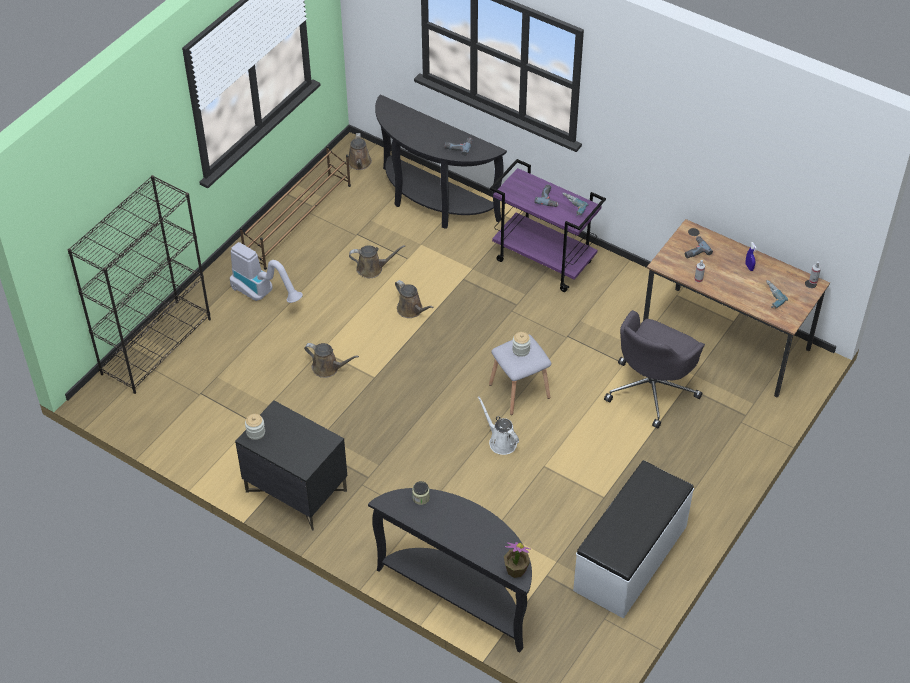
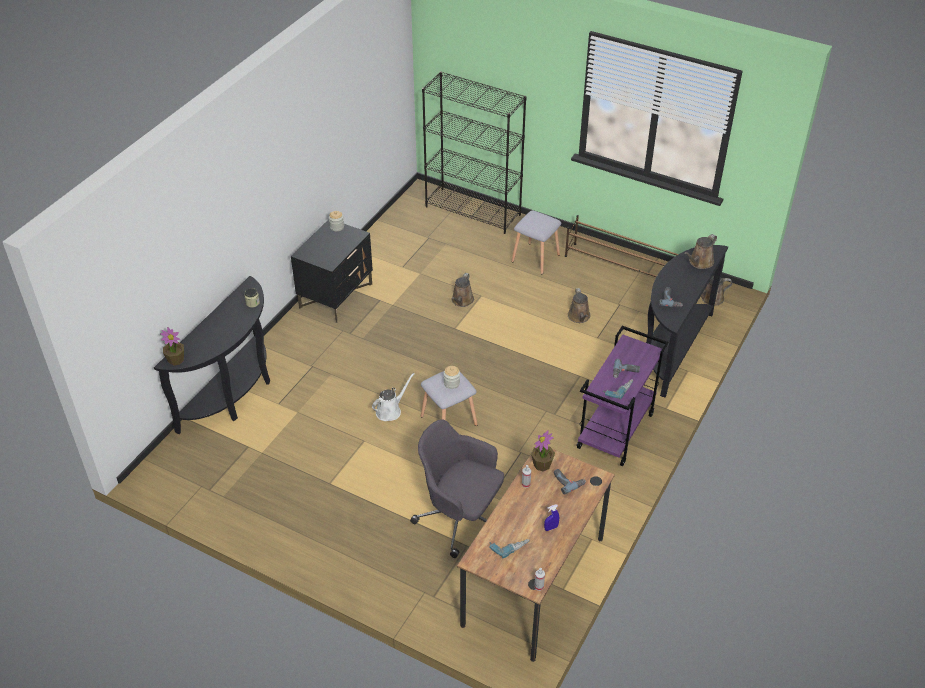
camera: 85 degrees right, 5 degrees down
vacuum cleaner [230,242,303,303] -> grey stool [511,210,561,274]
brown watering can [395,280,434,318] -> brown watering can moved to [684,234,717,269]
white bench [573,460,694,619] -> none
none -> potted plant [531,430,555,472]

